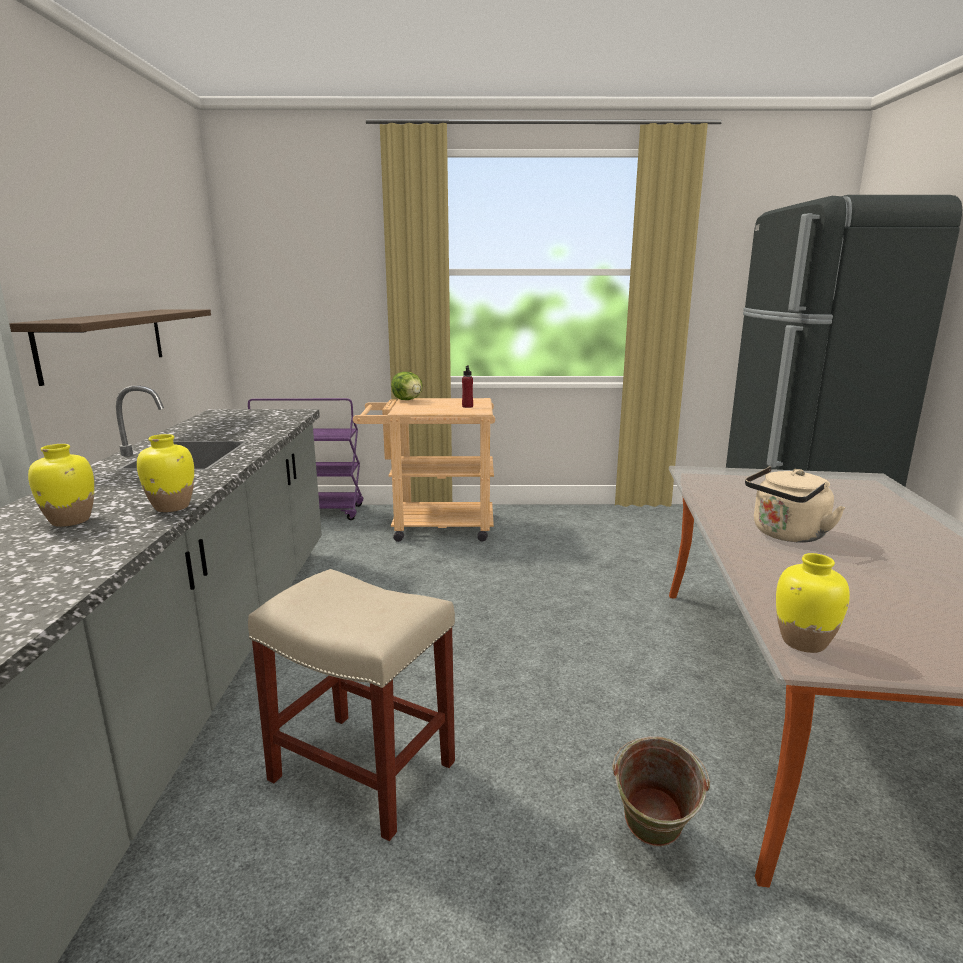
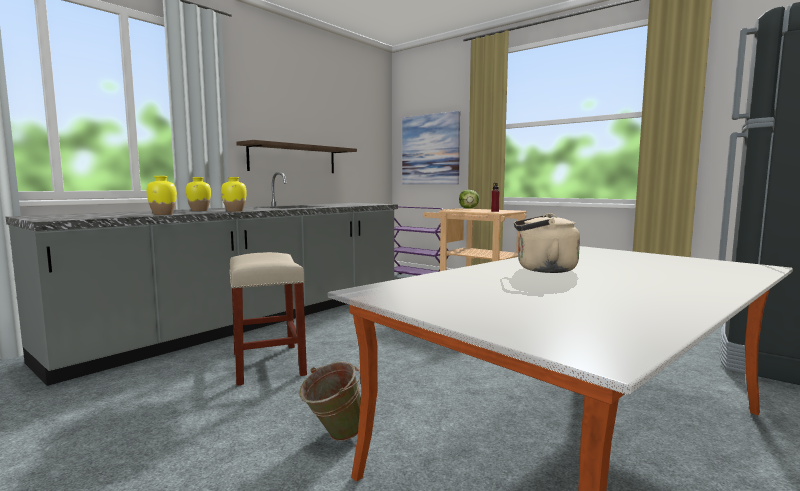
camera: 40 degrees right, 10 degrees down
yellow vase [776,553,850,653] -> yellow vase moved to [146,176,177,215]
none -> picture [402,111,460,185]

